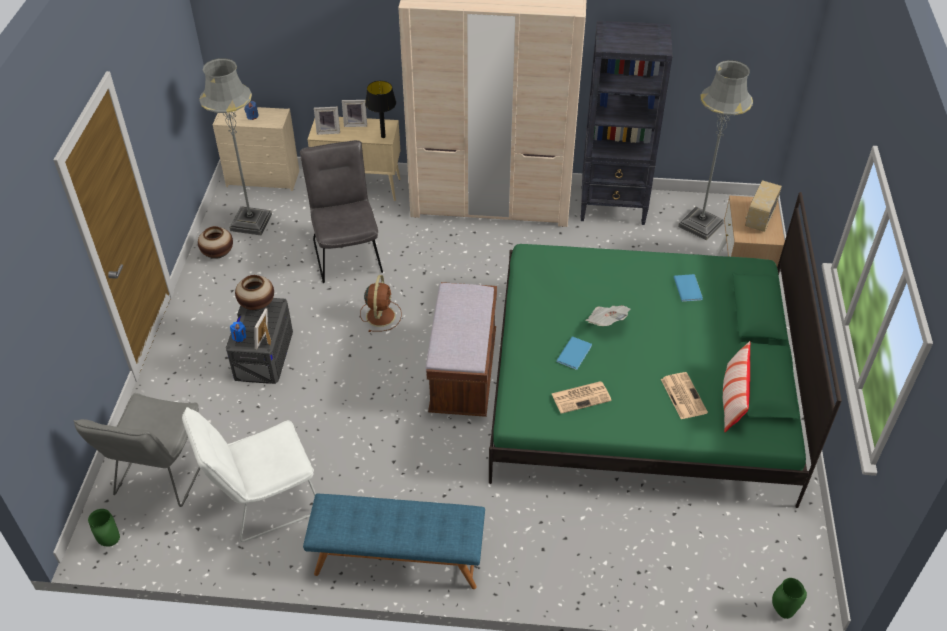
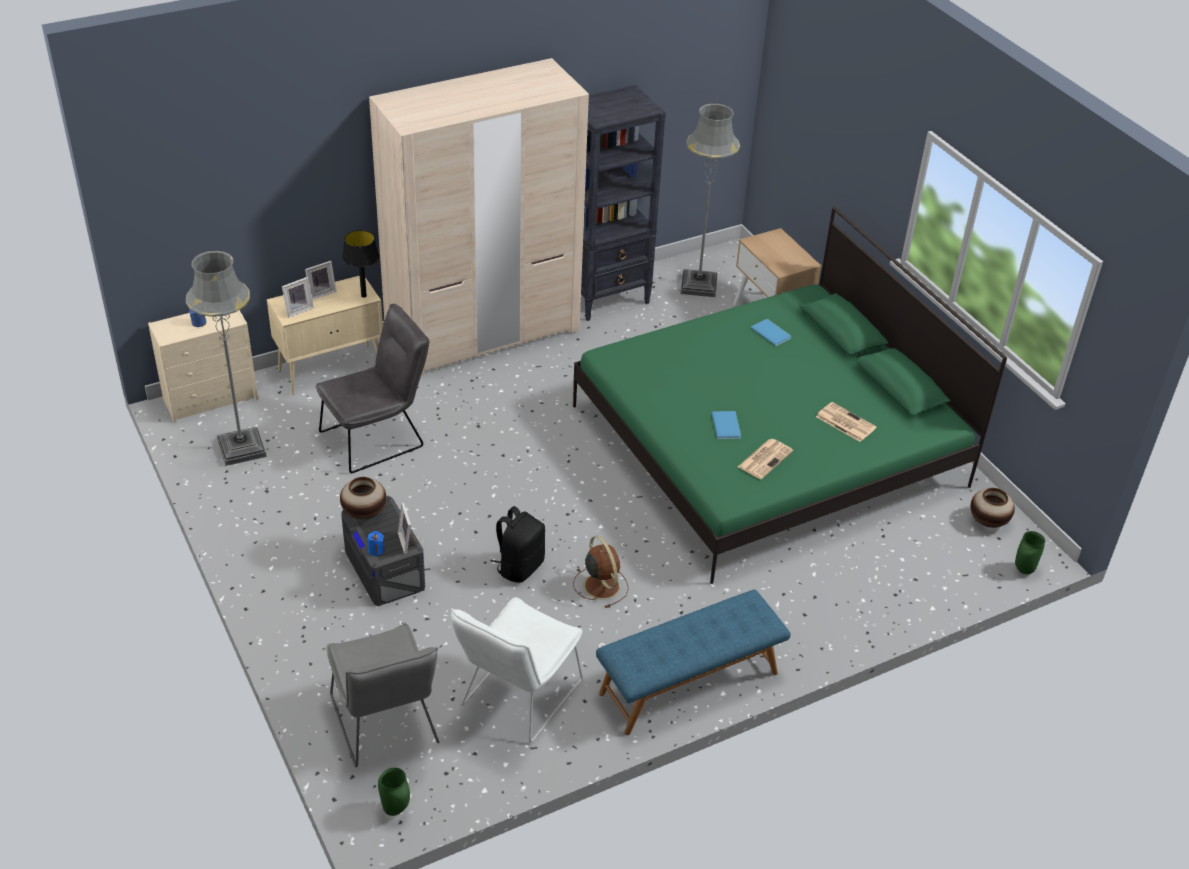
camera: 35 degrees left, 5 degrees down
vase [198,226,233,258] -> vase moved to [971,488,1015,528]
grey chair [300,140,383,283] -> grey chair turned 105 degrees clockwise [316,304,429,473]
brown fan [360,275,402,332] -> brown fan moved to [573,536,629,608]
brown bench [426,282,497,417] -> none
newspaper [585,305,630,326] -> none
pillow [723,341,750,432] -> none
radio [745,180,782,232] -> none
none -> black backpack [491,506,545,583]

